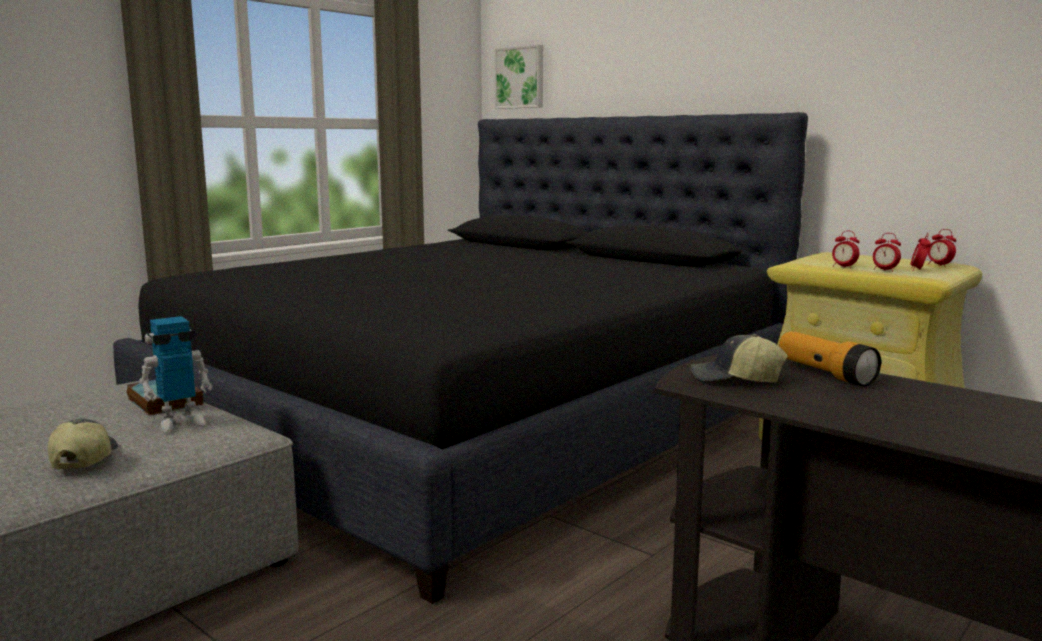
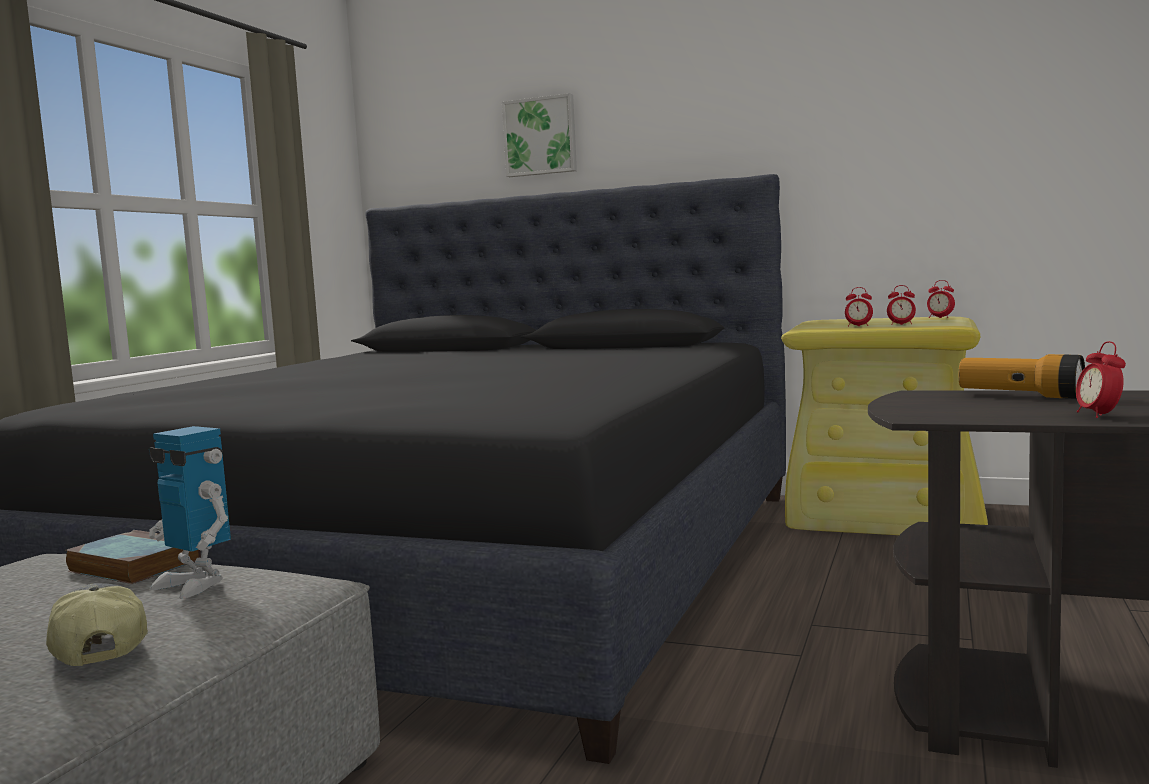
camera: 20 degrees left, 5 degrees down
toy robot [139,316,213,433] -> toy robot turned 90 degrees clockwise [149,426,231,598]
picture [494,45,543,109] -> picture moved to [502,93,577,177]
cap [691,334,788,382] -> none
alarm clock [911,233,931,271] -> alarm clock moved to [1076,341,1126,418]

